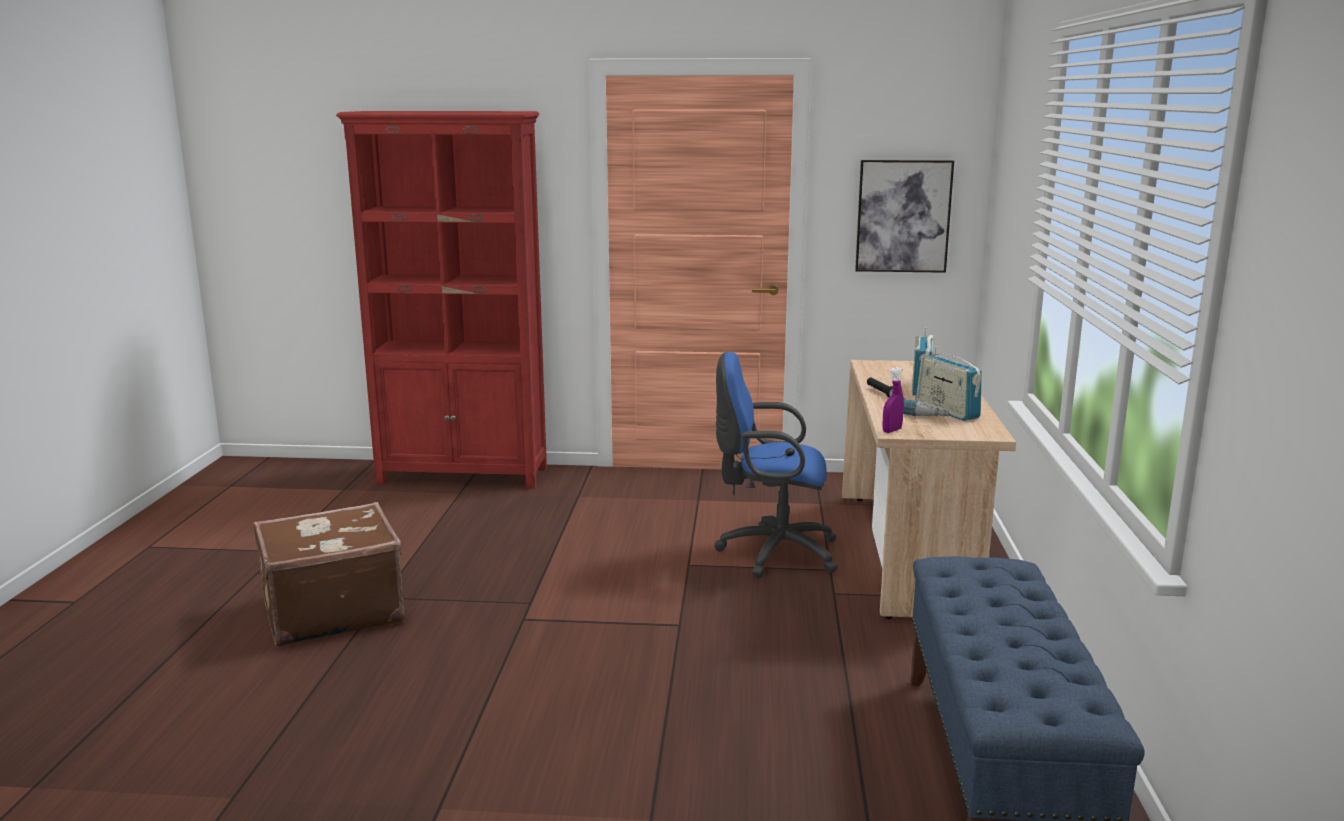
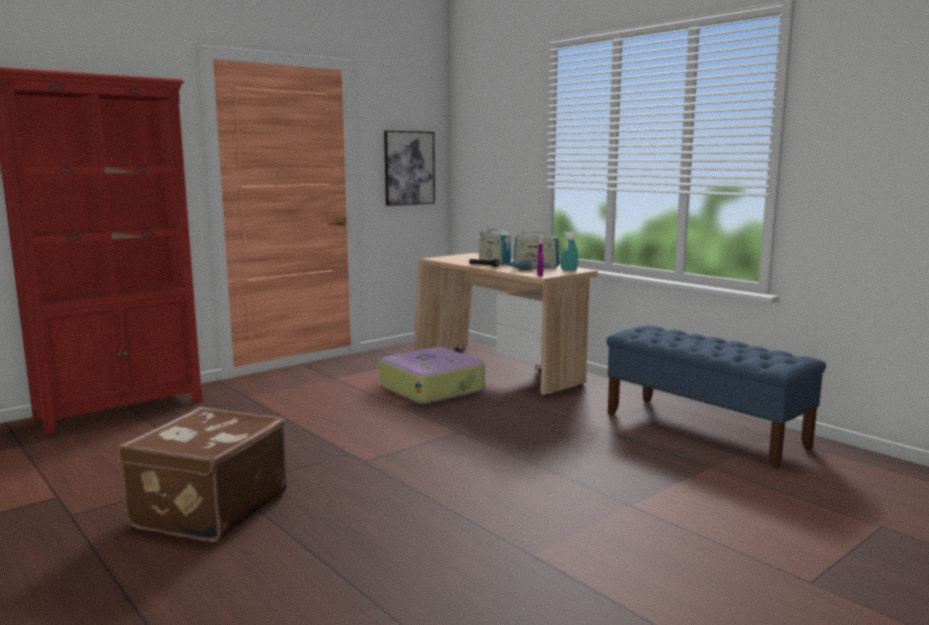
camera: 45 degrees left, 5 degrees down
blue office chair [714,352,838,578] -> suitcase [379,347,485,405]
none -> turquoise spray bottle [561,232,578,271]

